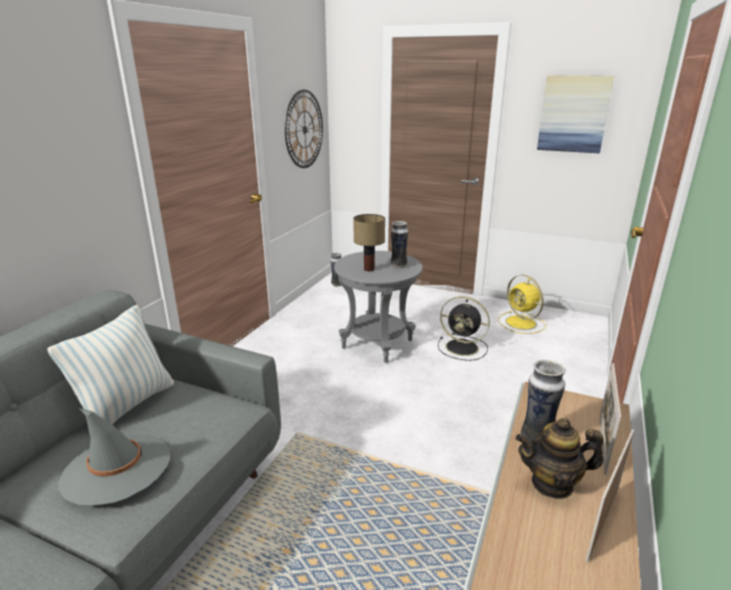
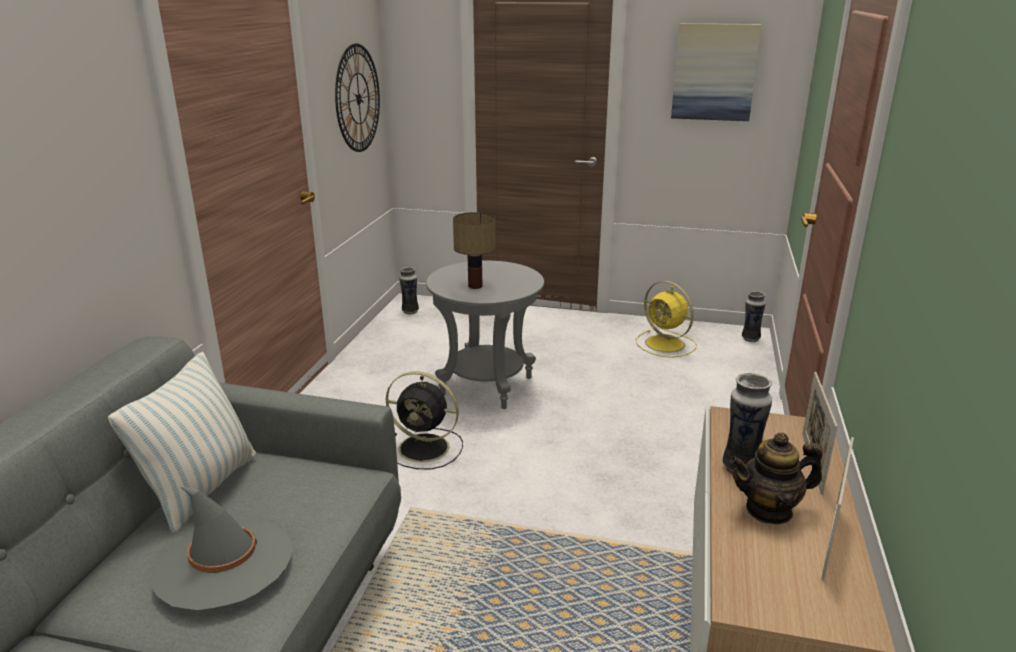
camera: 10 degrees left, 0 degrees up
vase [391,221,408,268] -> vase moved to [742,291,766,342]
black fan [438,296,490,361] -> black fan moved to [386,371,463,469]

